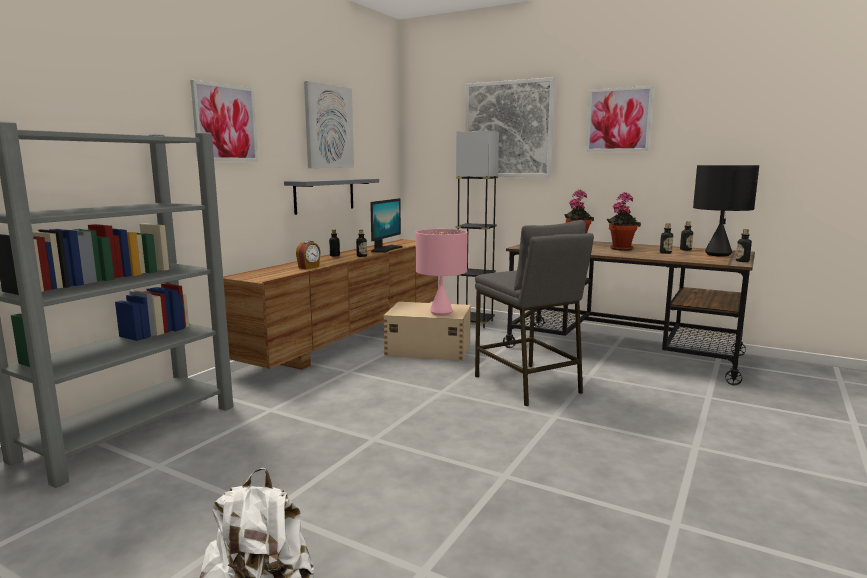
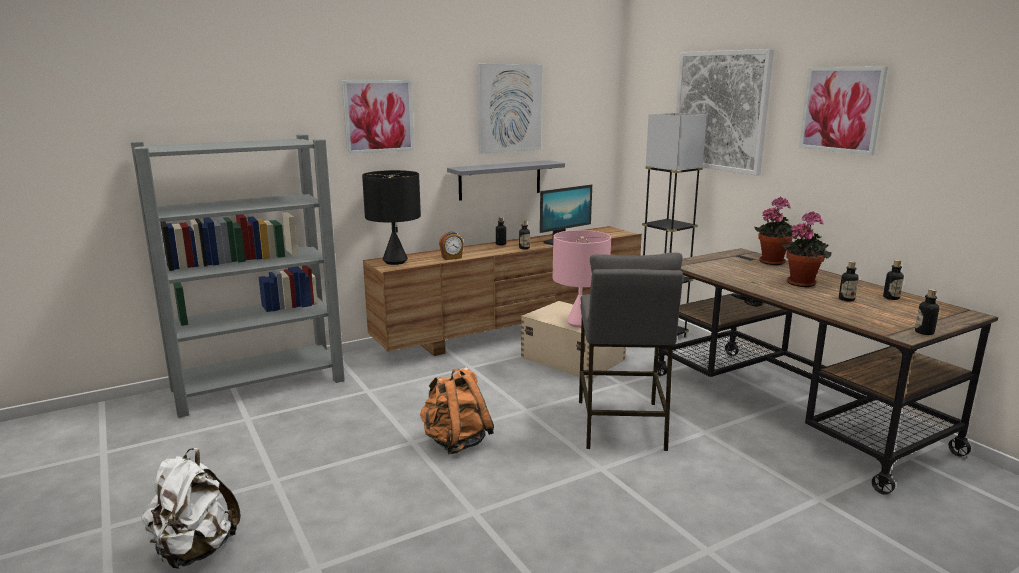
camera: 30 degrees right, 5 degrees up
black table lamp [693,165,759,257] -> black table lamp moved to [362,170,421,265]
none -> orange backpack [420,367,494,454]

